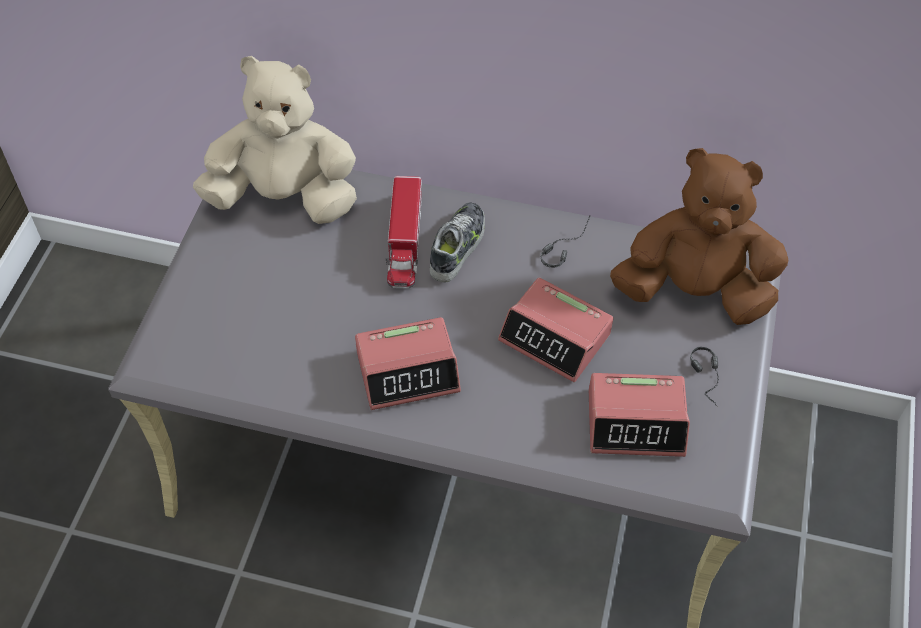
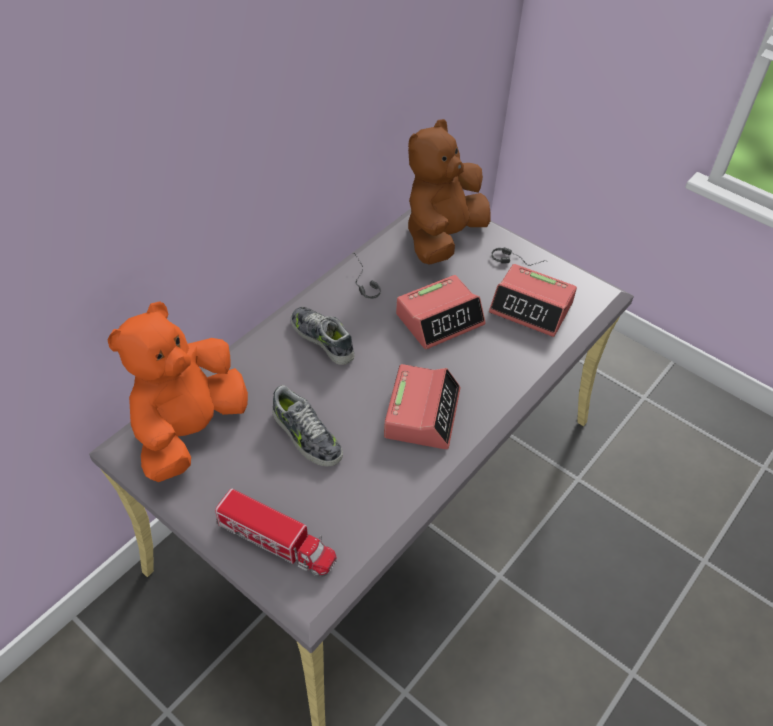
camera: 65 degrees left, 5 degrees down
beige plush toy [193,56,357,224] -> orange plush toy [107,301,248,482]
toy truck [386,176,422,289] -> toy truck moved to [215,488,337,577]
alarm clock [589,373,690,457] -> alarm clock turned 90 degrees clockwise [489,264,577,337]
none -> shoe [272,385,343,466]

